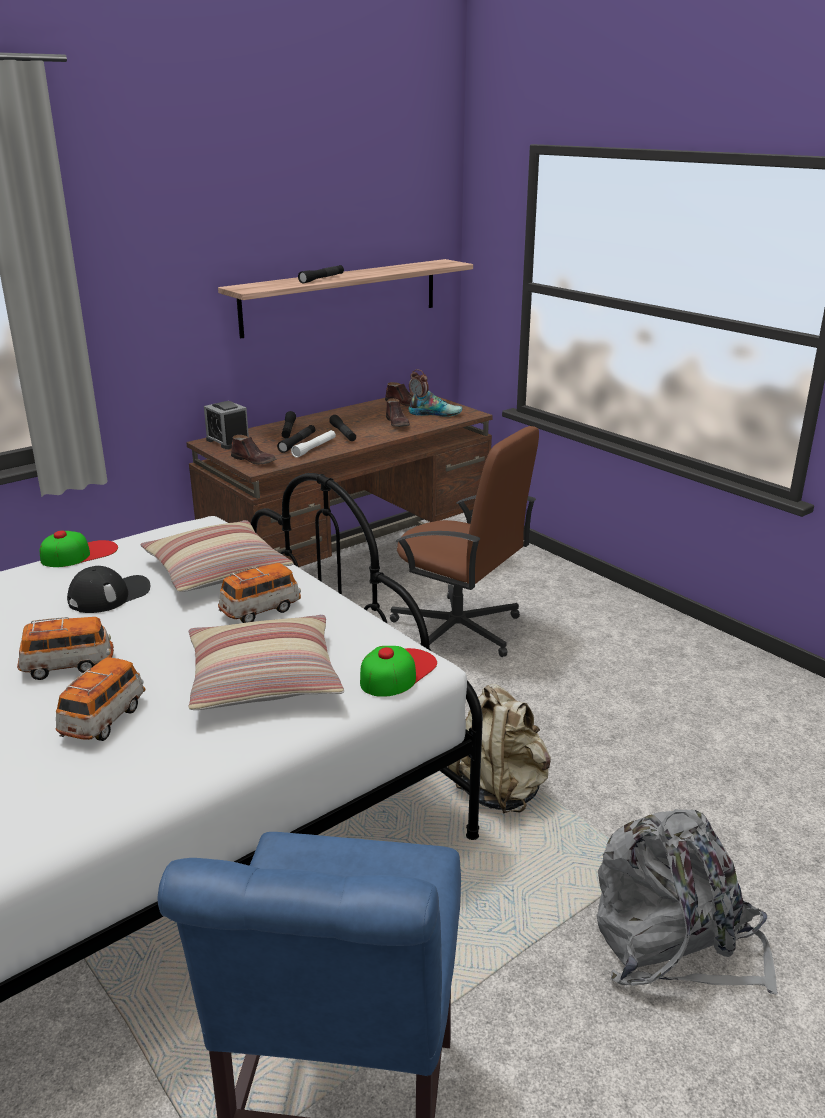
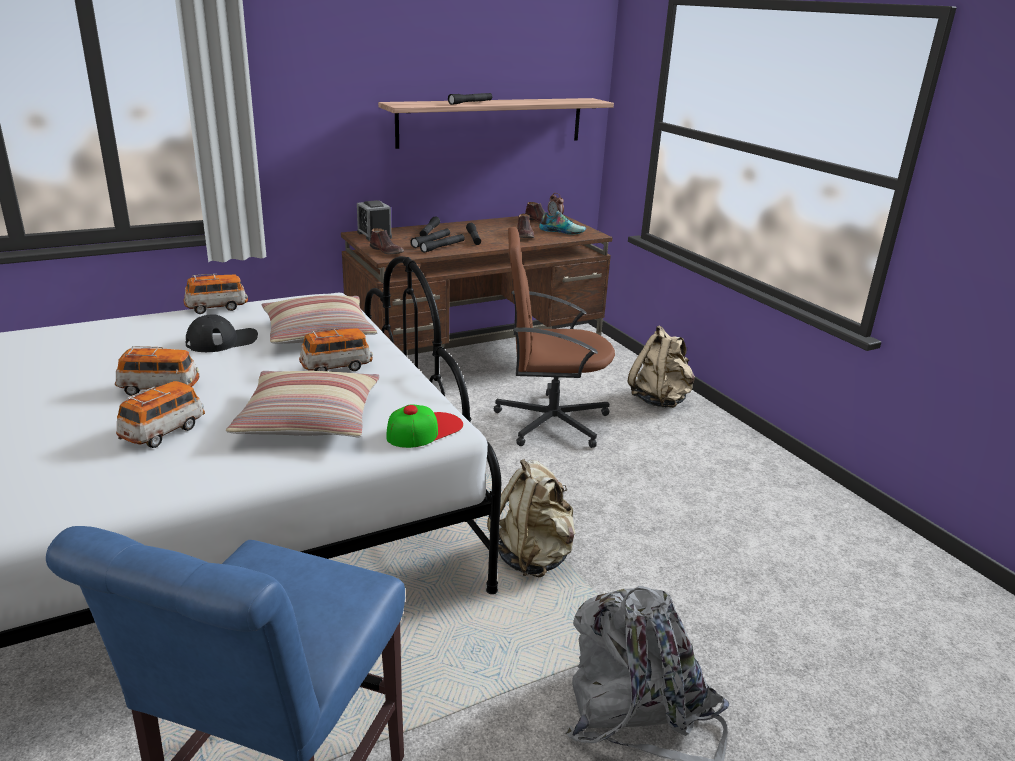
camera: 10 degrees right, 0 degrees up
cap [40,530,118,567] -> toy car [183,274,248,314]
white flashlight [291,430,336,458] -> black flashlight [420,234,465,253]
brown office chair [390,426,539,657] -> brown office chair turned 135 degrees clockwise [494,227,615,448]
none -> beige backpack [628,325,695,408]

